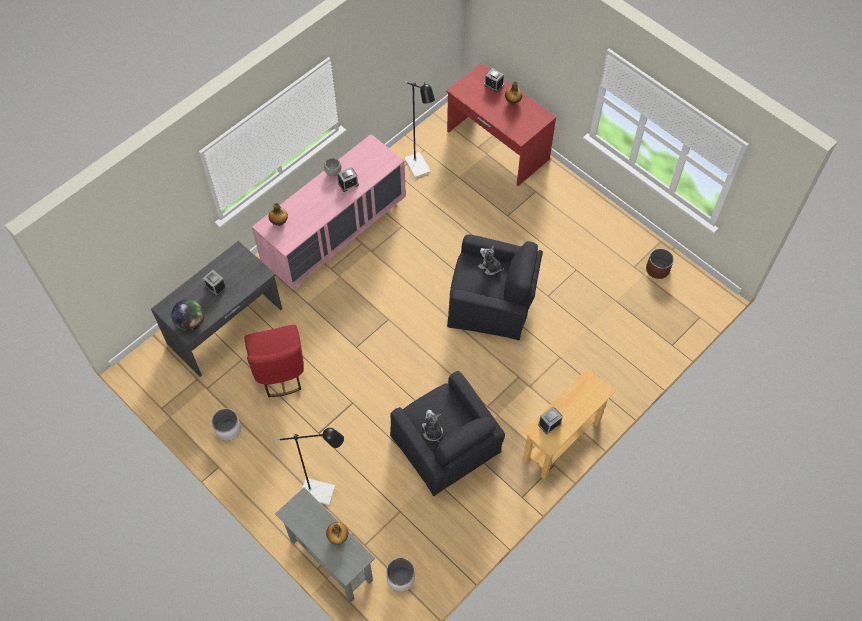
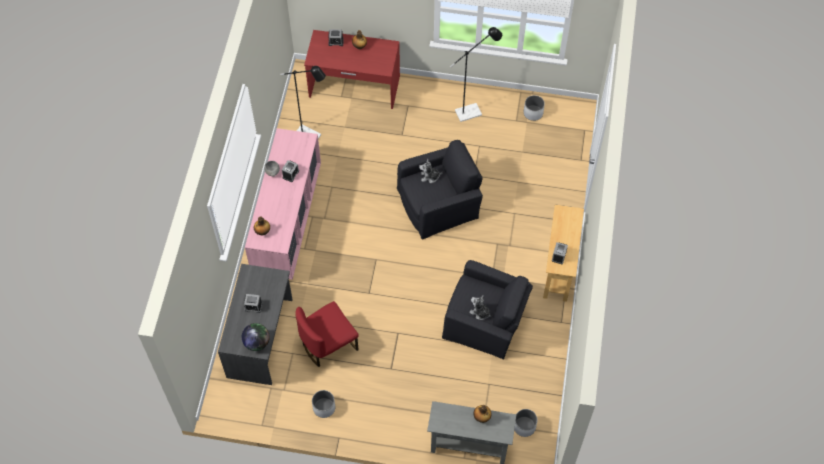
camera: 35 degrees left, 0 degrees up
red chair [245,325,304,397] -> red chair turned 105 degrees clockwise [295,301,359,367]
black floor lamp [274,428,344,505] -> black floor lamp moved to [450,27,502,122]
brown planter [646,248,674,279] -> white planter [524,95,545,121]

